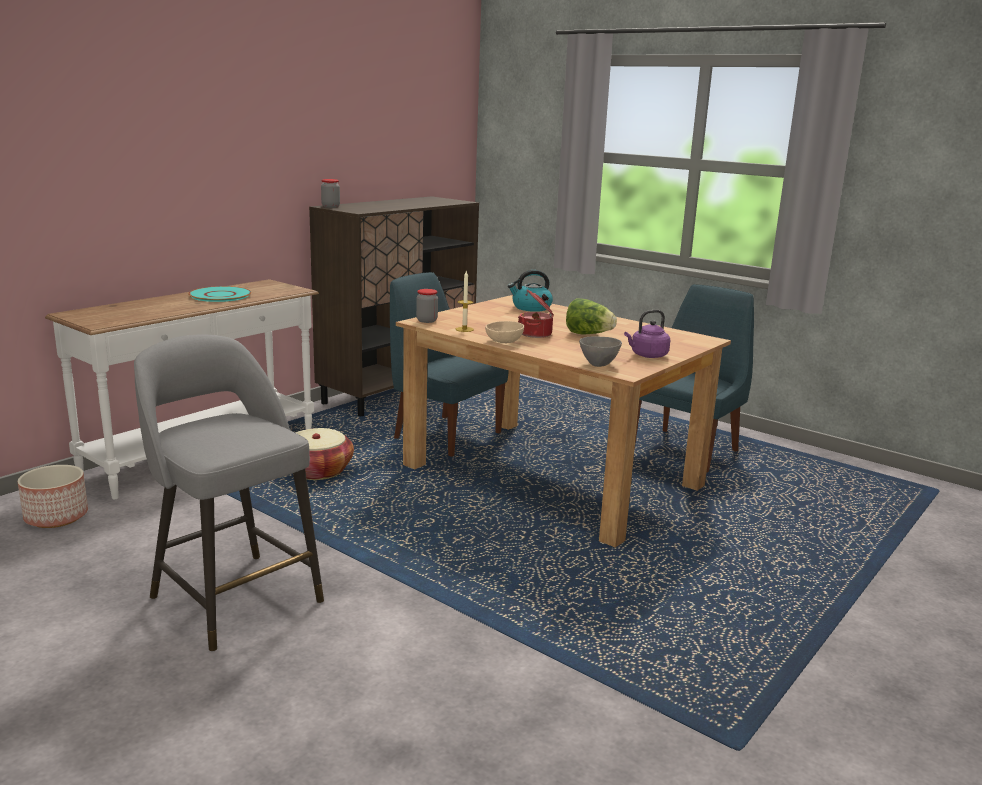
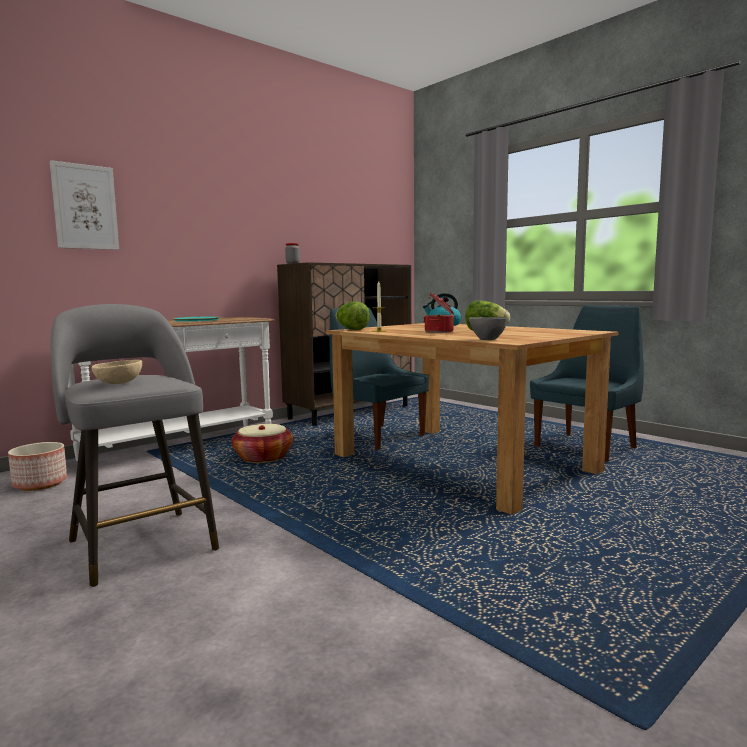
camera: 10 degrees right, 10 degrees down
jar [416,289,438,323] -> lettuce [336,301,370,330]
beige bowl [485,321,524,343] -> beige bowl moved to [92,360,142,384]
purple kettle [624,310,670,358] -> none
none -> picture [50,160,119,250]

